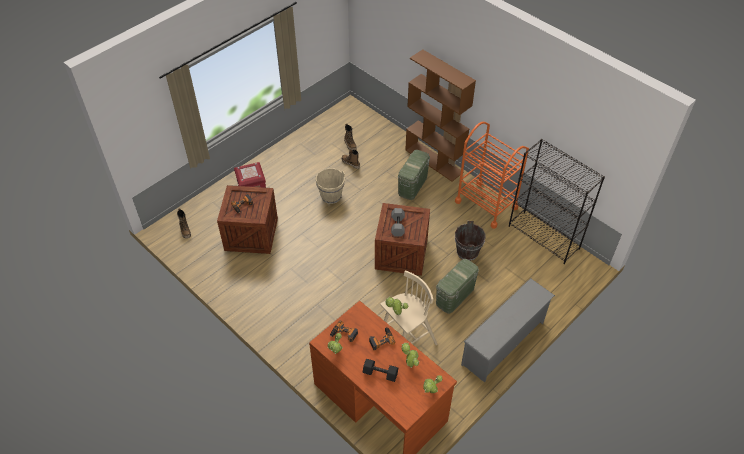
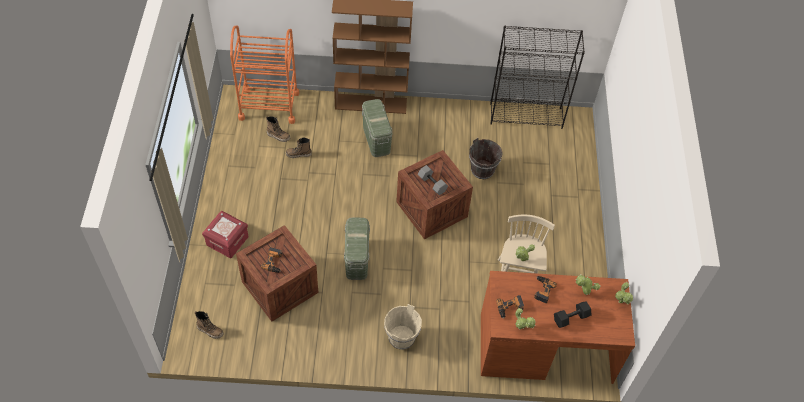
camera: 45 degrees left, 5 degrees up
beige bucket [315,168,345,204] -> beige bucket moved to [384,304,422,350]
green storage box [436,259,479,314] -> green storage box moved to [344,218,370,280]
orange cart [455,122,529,229] -> orange cart moved to [230,26,299,124]
grey shoe rack [461,278,555,383] -> none

